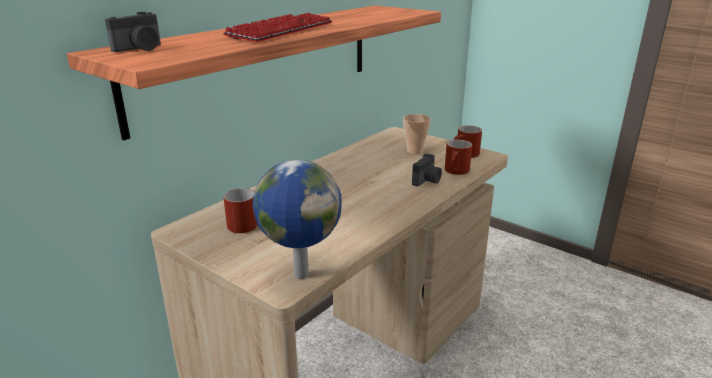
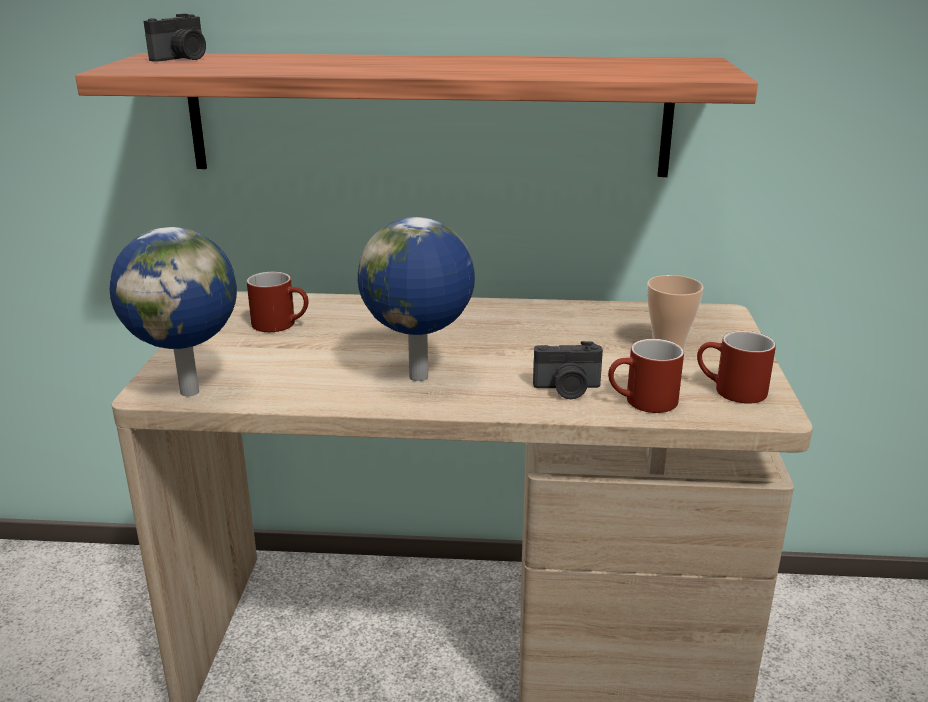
camera: 55 degrees right, 0 degrees up
camera [105,12,161,52] -> camera turned 60 degrees counterclockwise [144,13,206,62]
keyboard [223,13,332,42] -> none
none -> globe [358,217,475,381]

